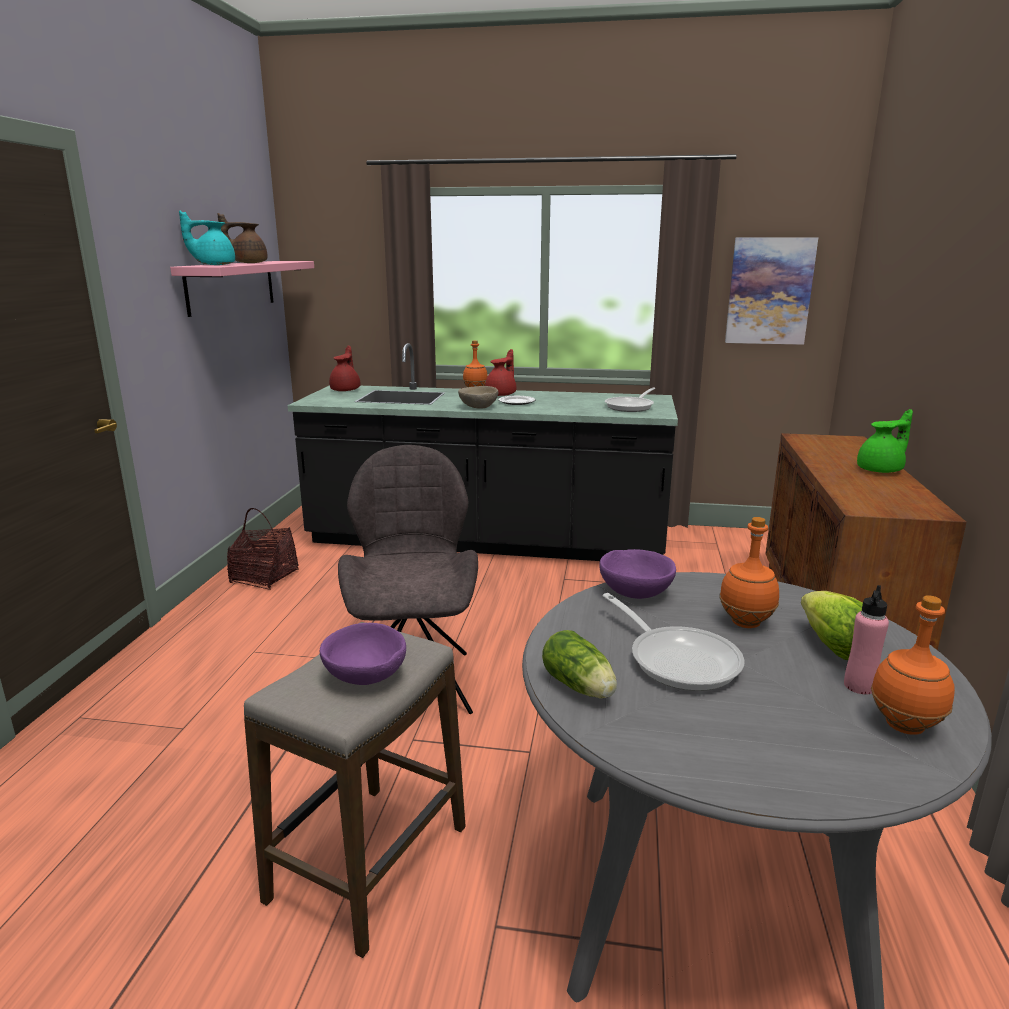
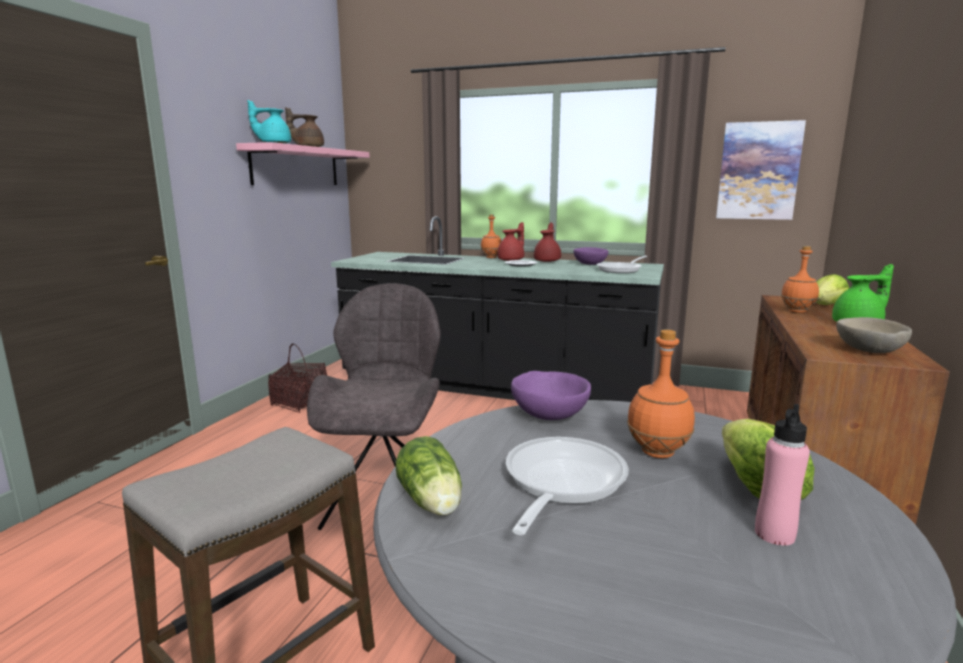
camera: 10 degrees right, 5 degrees down
purple bowl [320,623,406,685] -> purple bowl moved to [573,247,608,265]
red teapot [329,346,361,391] -> red teapot moved to [534,222,561,262]
beige bowl [458,386,499,408] -> beige bowl moved to [836,317,912,353]
frying pan [602,593,745,691] -> frying pan turned 135 degrees counterclockwise [505,437,629,535]
orange bottle [871,595,955,735] -> orange bottle moved to [781,246,819,313]
none -> lettuce [816,274,849,305]

